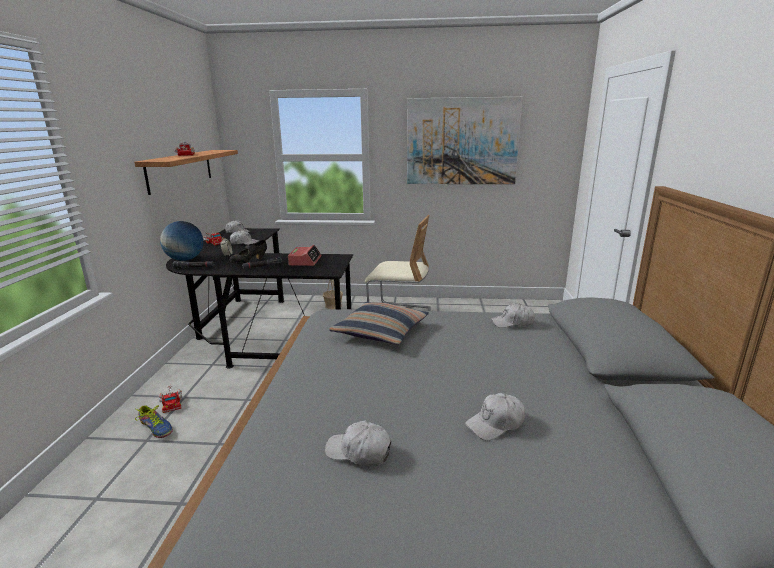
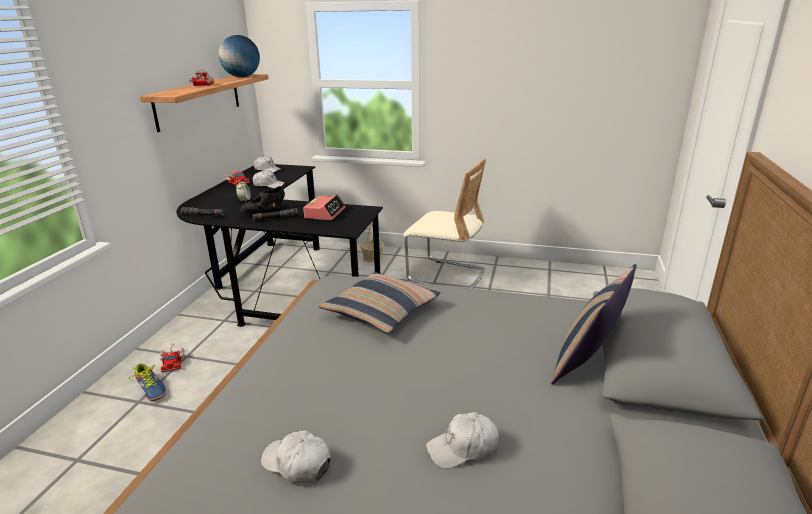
camera: 10 degrees right, 5 degrees up
globe [160,221,203,261] -> globe moved to [219,35,260,77]
picture [407,97,523,184] -> none
white cap [491,303,535,328] -> none
none -> pillow [551,264,637,385]

